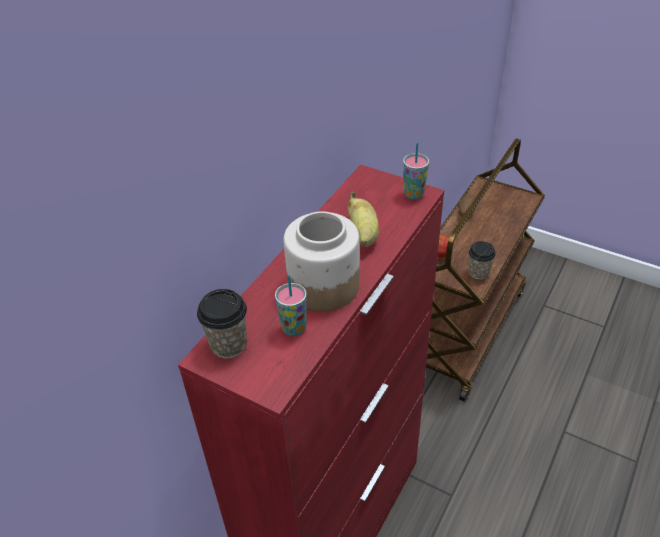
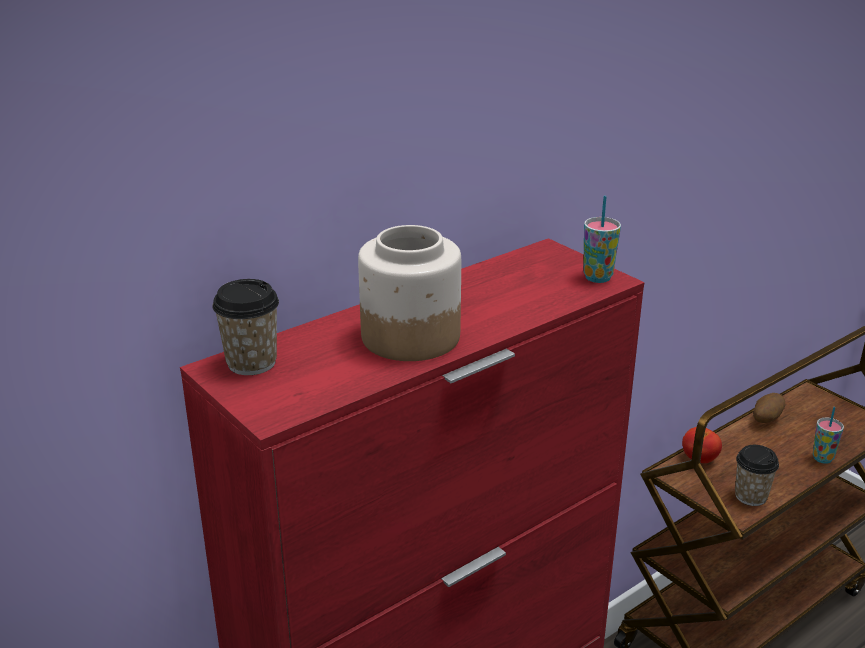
camera: 20 degrees right, 15 degrees down
cup [275,275,307,336] -> cup moved to [812,407,844,464]
banana [348,192,379,247] -> none

